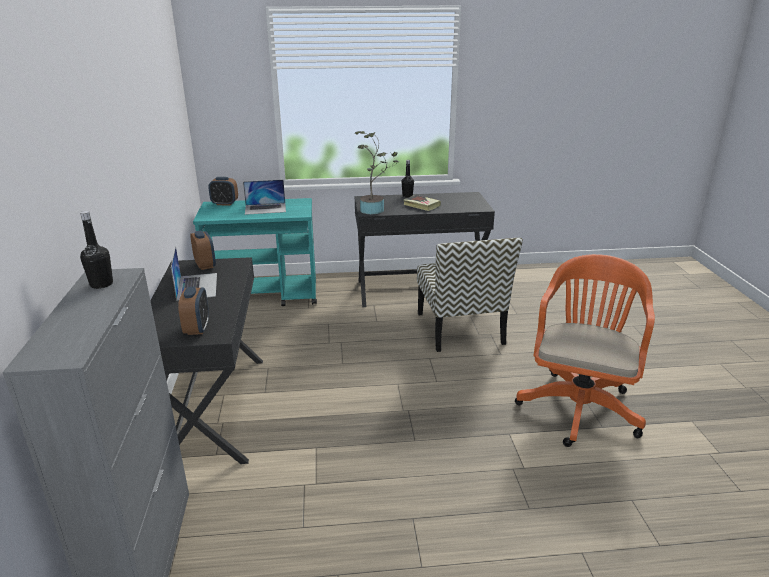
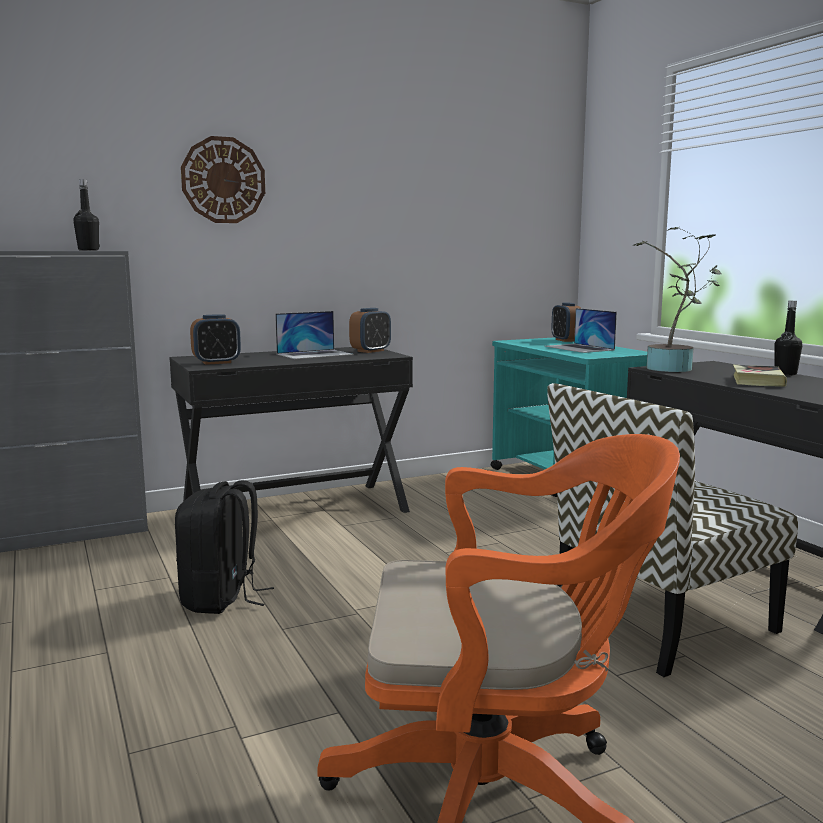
camera: 70 degrees right, 15 degrees down
none -> black backpack [175,480,274,614]
none -> wall clock [181,136,265,223]

